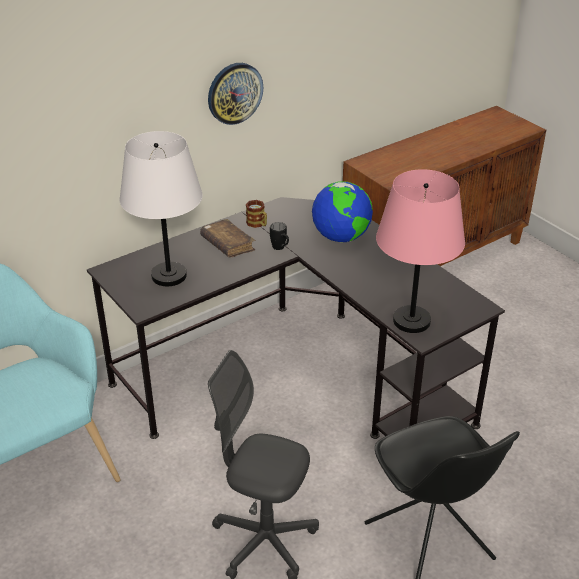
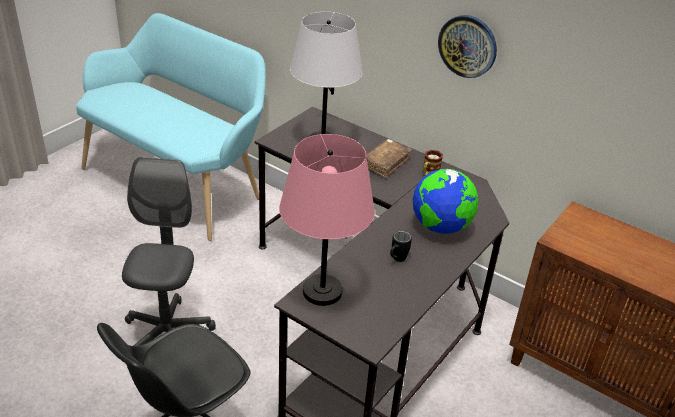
camera: 70 degrees right, 0 degrees up
black mug [270,222,289,250] -> black mug moved to [390,231,412,262]

